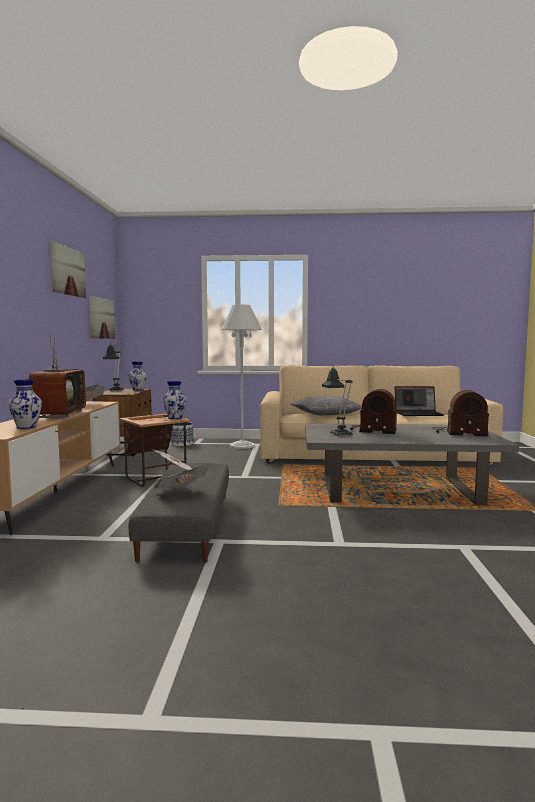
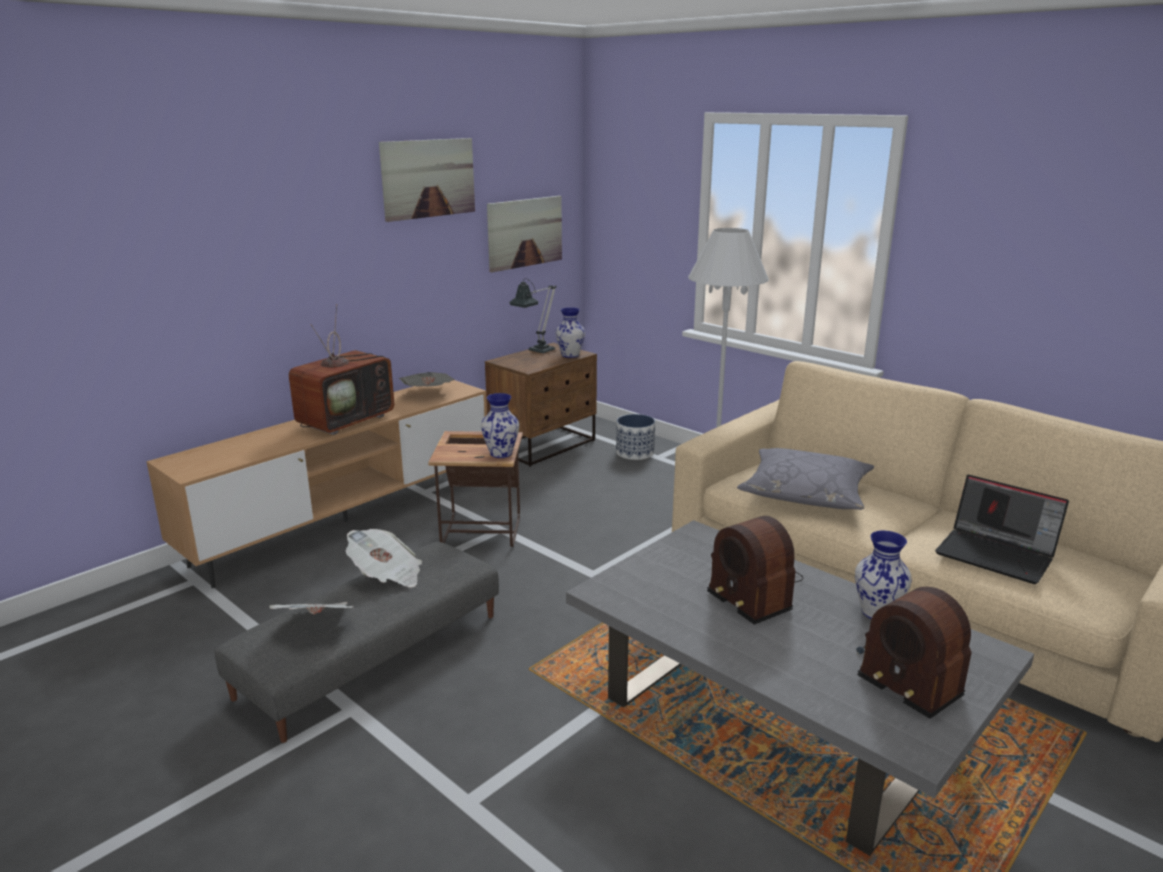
camera: 40 degrees right, 15 degrees up
vase [8,379,42,429] -> vase moved to [855,530,912,619]
table lamp [322,366,353,436] -> none

